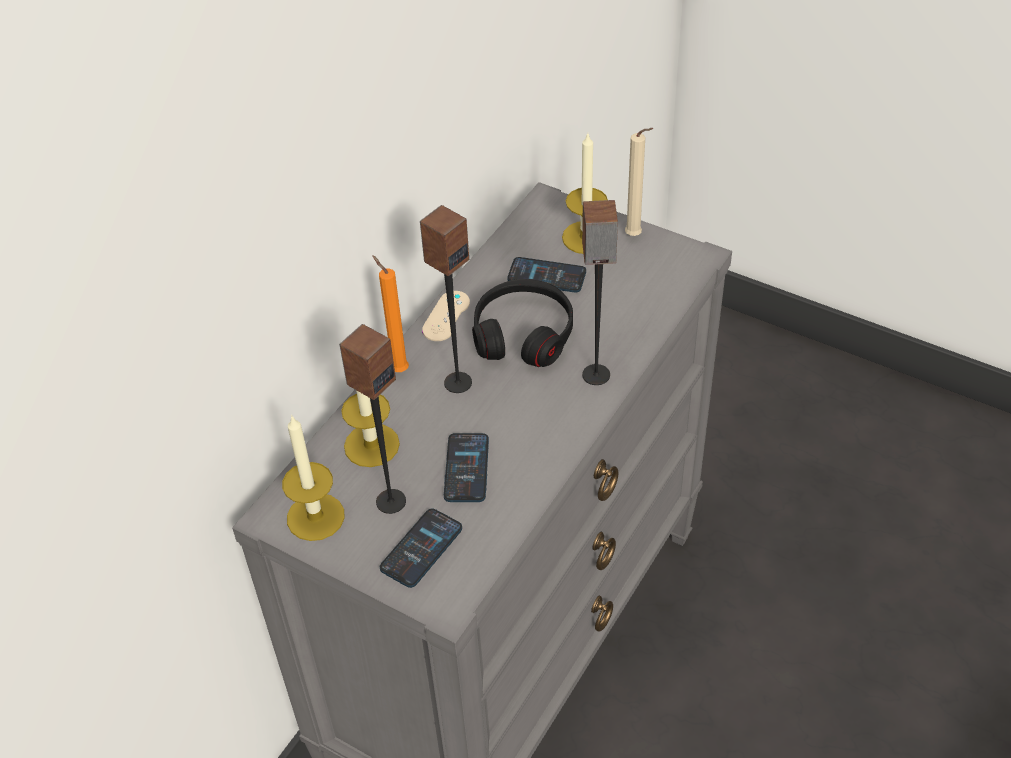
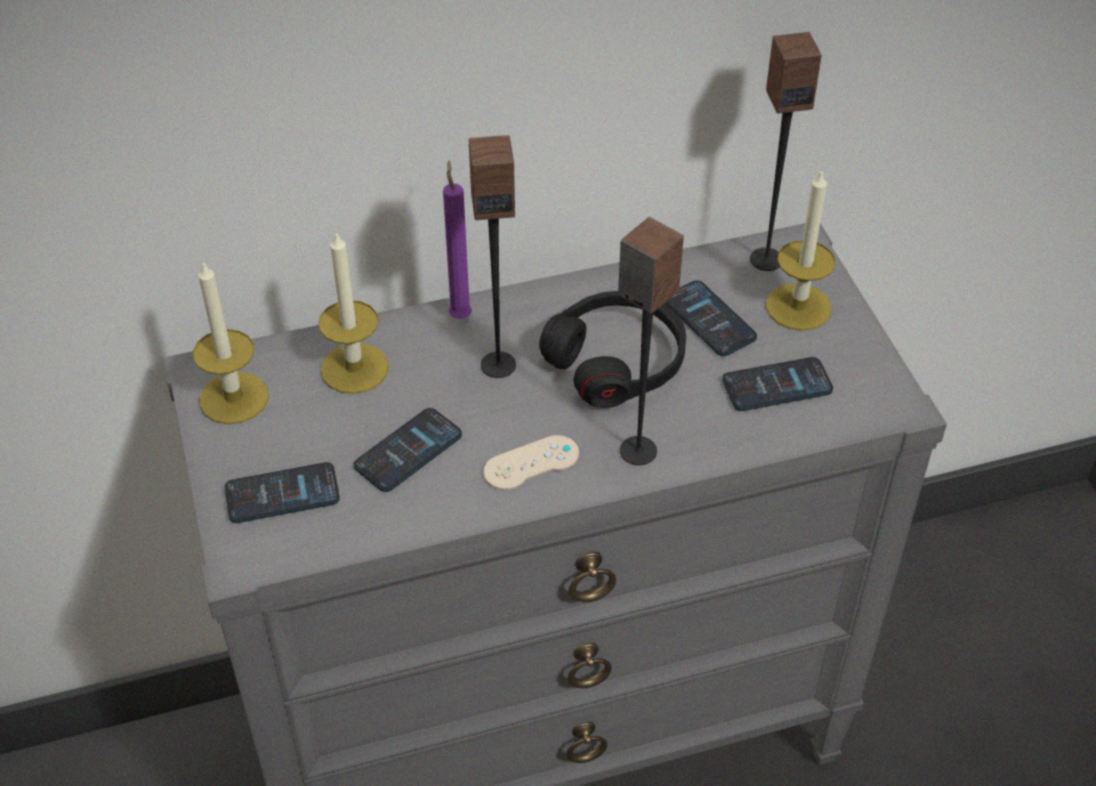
camera: 40 degrees right, 0 degrees up
speaker [339,324,406,514] -> speaker moved to [750,32,822,271]
orange candle [372,255,409,372] -> purple candle [443,161,472,319]
beige game controller [422,291,470,341] -> beige game controller moved to [483,435,579,490]
beige candle [625,128,654,236] -> none
none -> phone [722,357,833,411]

